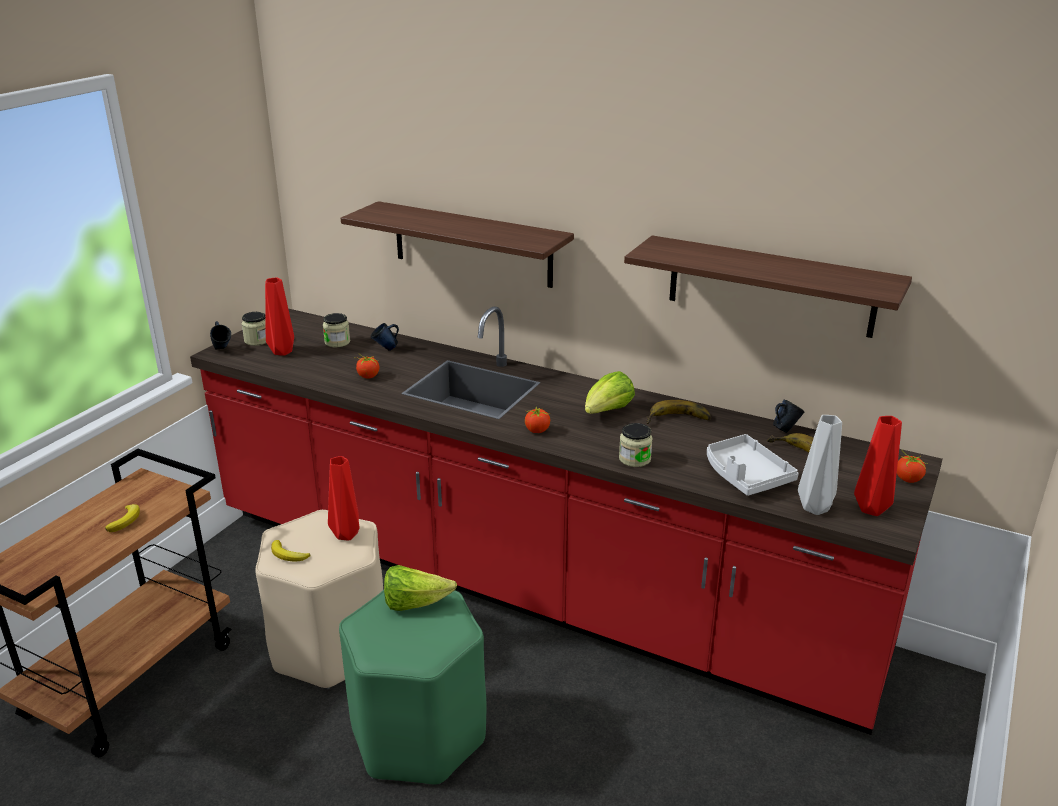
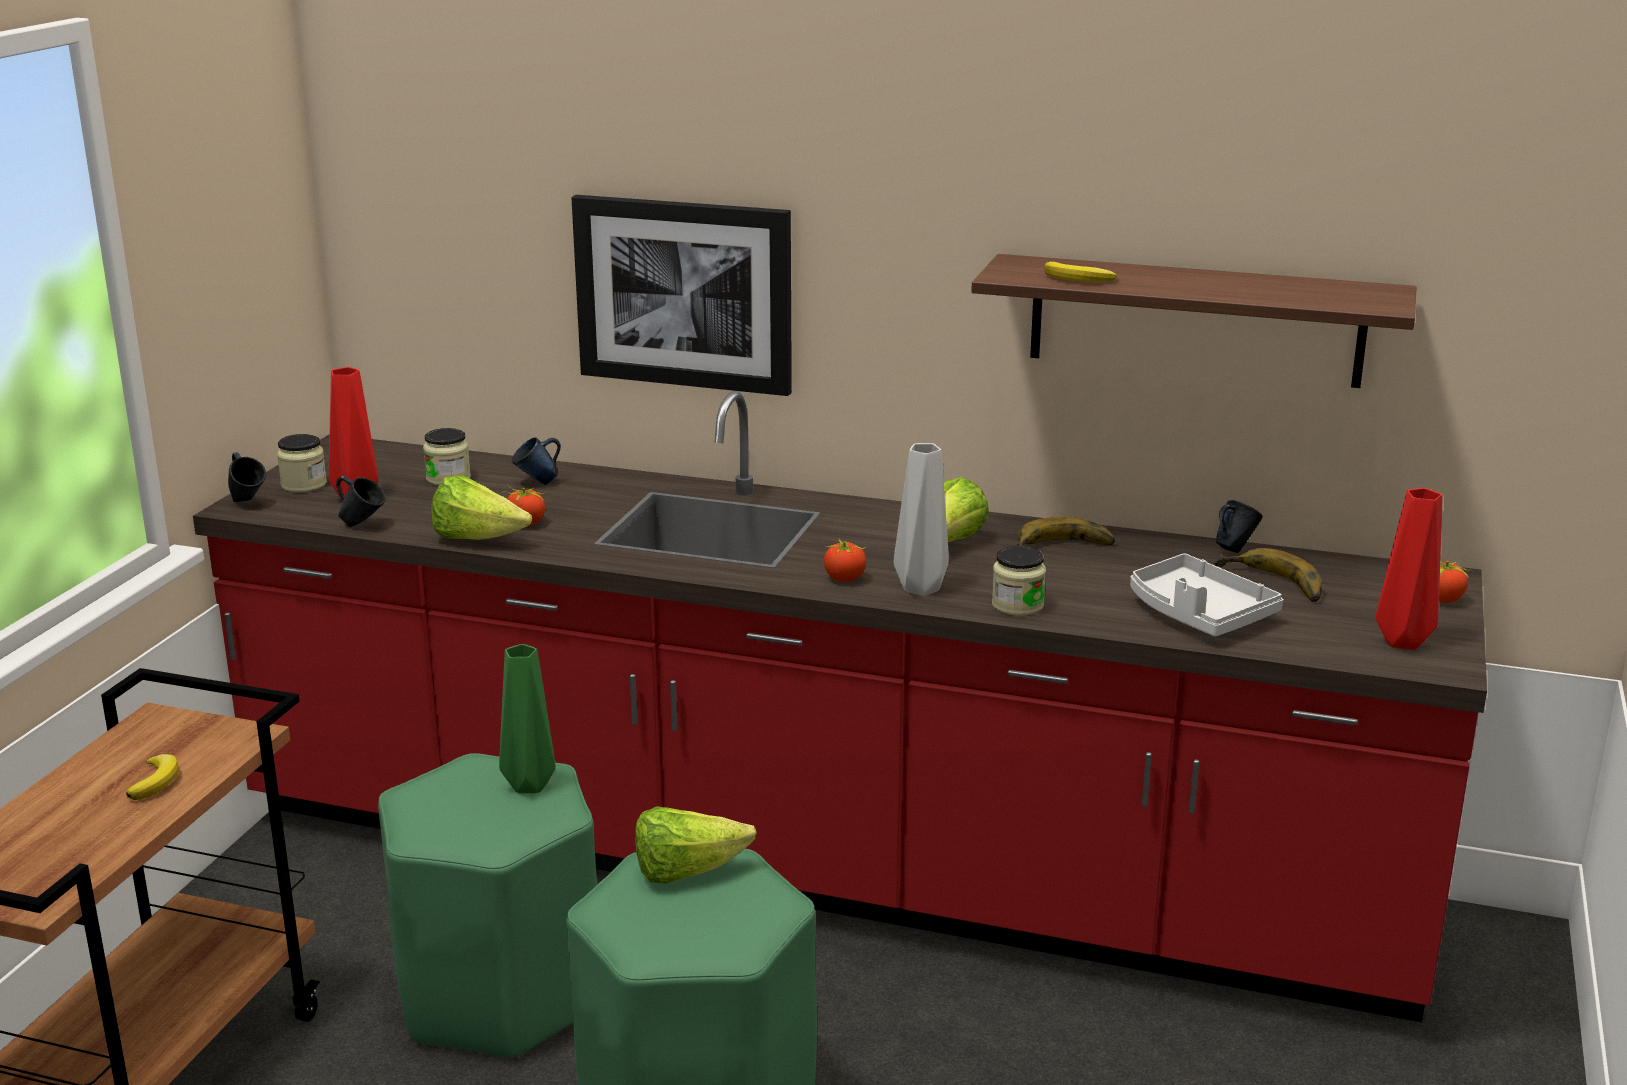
camera: 10 degrees left, 5 degrees down
beige stool [255,510,383,690] -> green stool [378,753,597,1060]
banana [271,540,311,561] -> banana moved to [1044,262,1117,282]
red vase [328,456,360,540] -> green vase [499,644,556,793]
shelf [341,201,574,288] -> picture [572,195,792,396]
grey vase [798,415,842,515] -> grey vase moved to [894,443,949,596]
none -> blue mug [336,476,386,527]
none -> lettuce [431,475,532,540]

